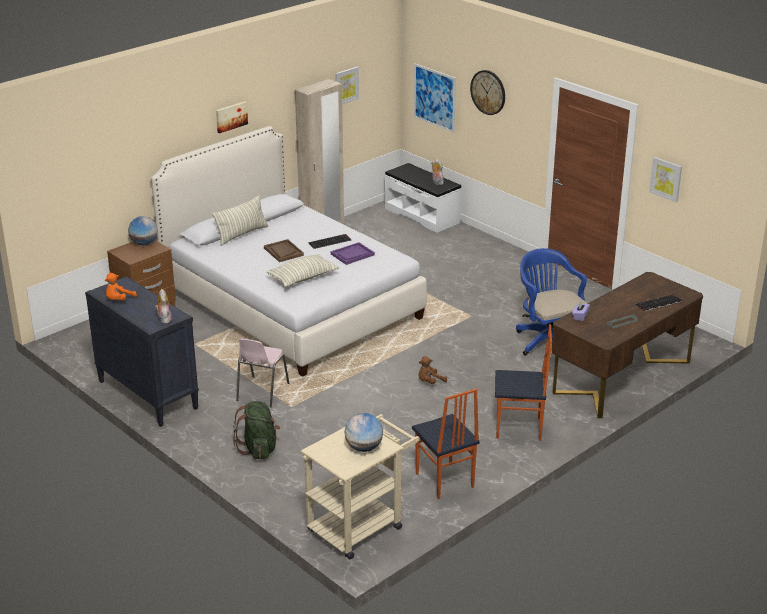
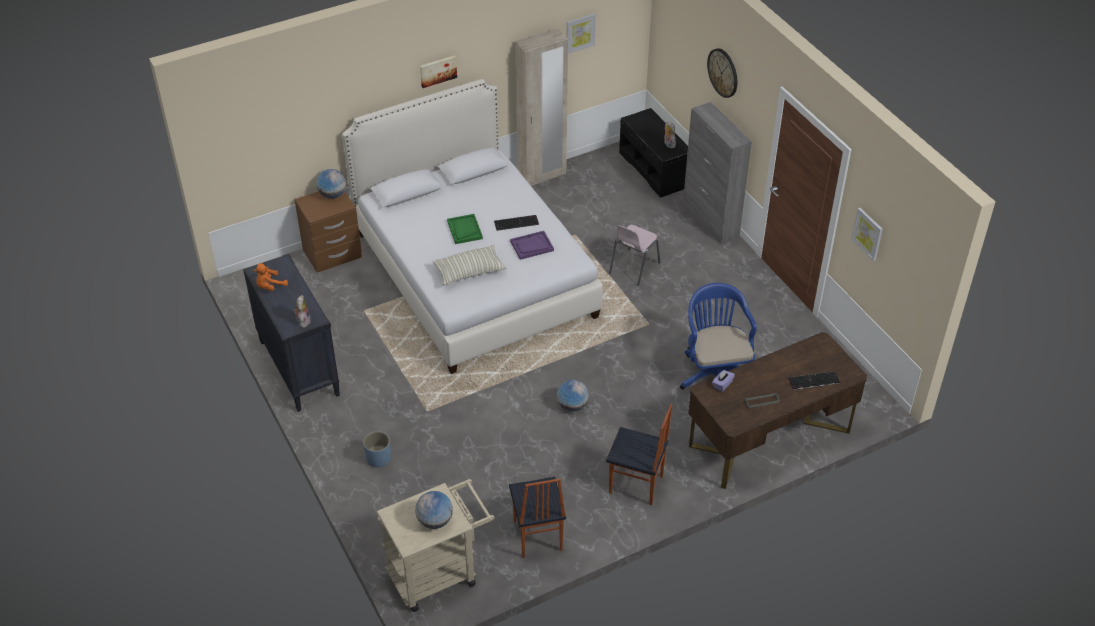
camera: 15 degrees right, 15 degrees up
pillow [212,195,269,246] -> none
green backpack [233,401,280,460] -> blue planter [363,431,391,468]
pink chair [236,338,289,407] -> pink chair moved to [609,225,660,286]
brown tray [264,239,304,262] -> green tray [447,214,483,244]
white bench [385,163,462,233] -> black bench [619,108,688,198]
picture [414,64,456,133] -> none
brown plush toy [418,356,447,384] -> globe [557,380,589,412]
none -> grey cabinet [683,102,752,244]

